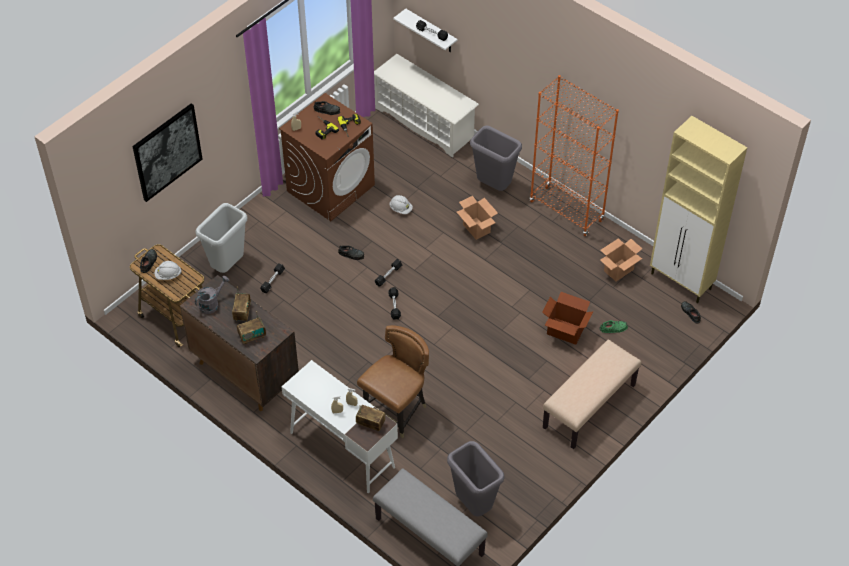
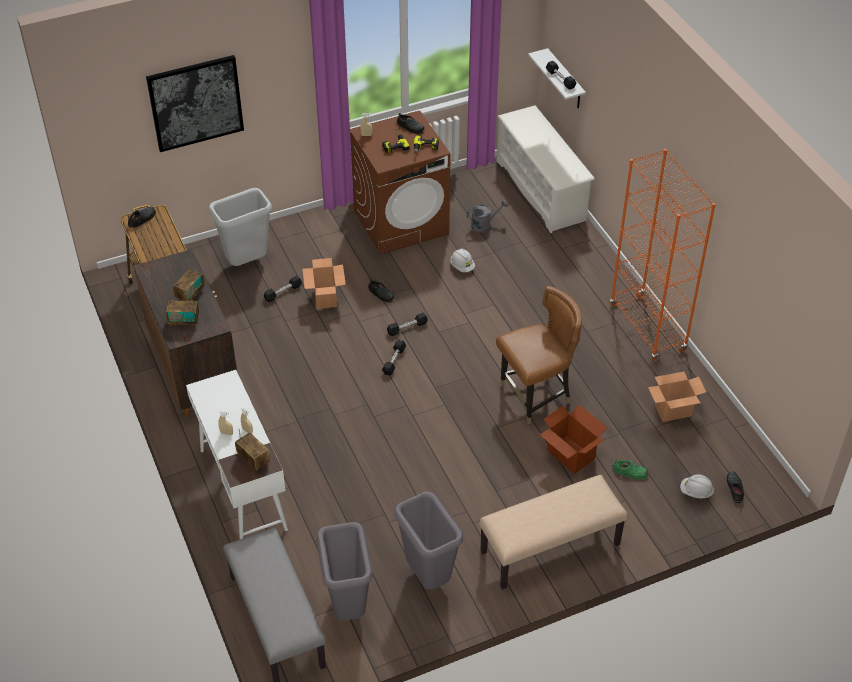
camera: 25 degrees right, 5 degrees down
white hard hat [155,261,182,280] -> white hard hat moved to [680,474,714,499]
grey watering can [195,276,229,314] -> grey watering can moved to [467,200,508,232]
brown chair [357,325,429,438] -> brown chair moved to [496,286,582,424]
cardboard box [457,196,498,240] -> cardboard box moved to [303,258,346,309]
grey trash can [470,126,522,191] -> grey trash can moved to [394,492,463,589]
beige cabinet [650,116,747,303] -> none

